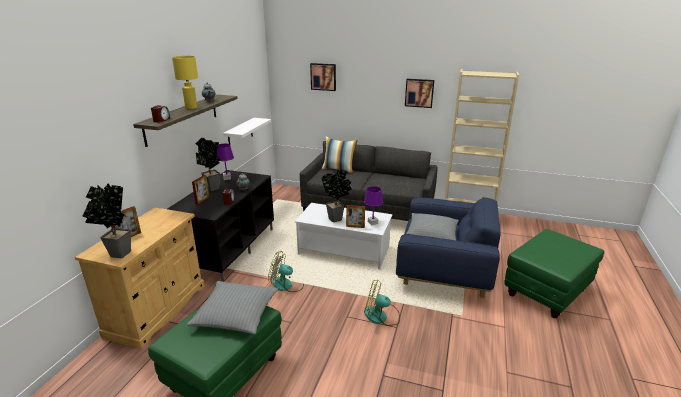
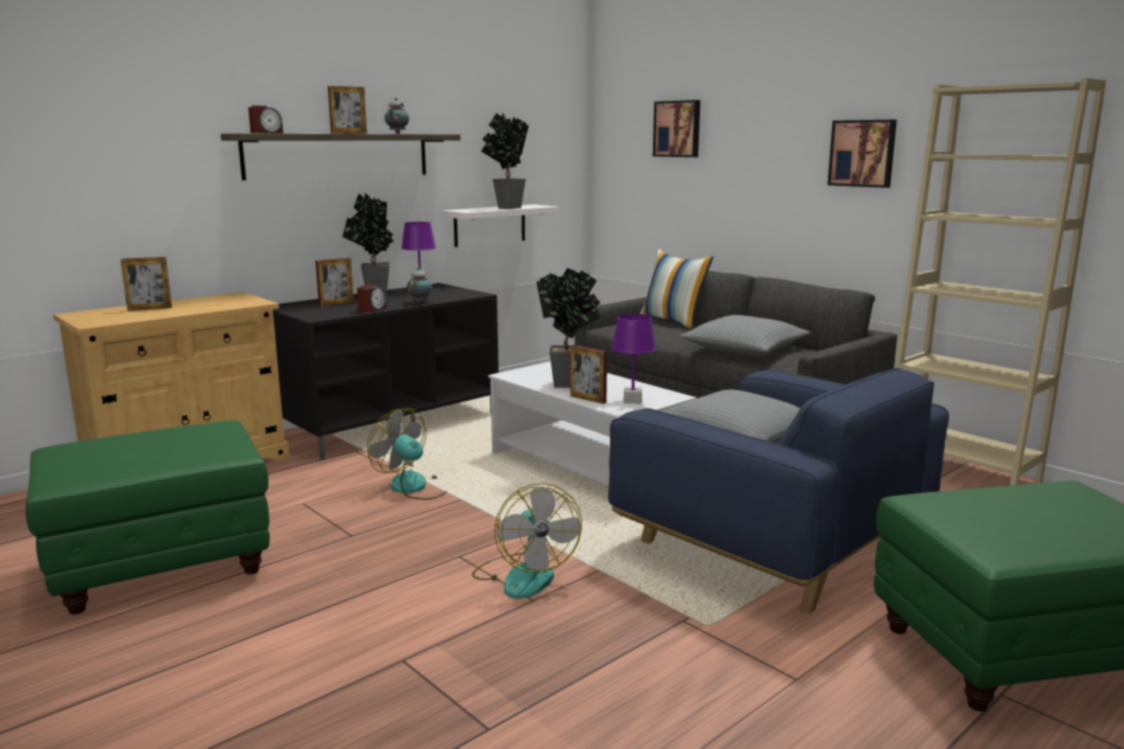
camera: 30 degrees right, 10 degrees down
potted plant [82,184,131,258] -> potted plant moved to [481,113,529,209]
yellow table lamp [172,56,198,109] -> picture frame [328,86,367,134]
grey pillow [186,281,278,334] -> grey pillow moved to [680,315,810,356]
fan [364,280,400,326] -> fan turned 150 degrees counterclockwise [472,483,582,599]

